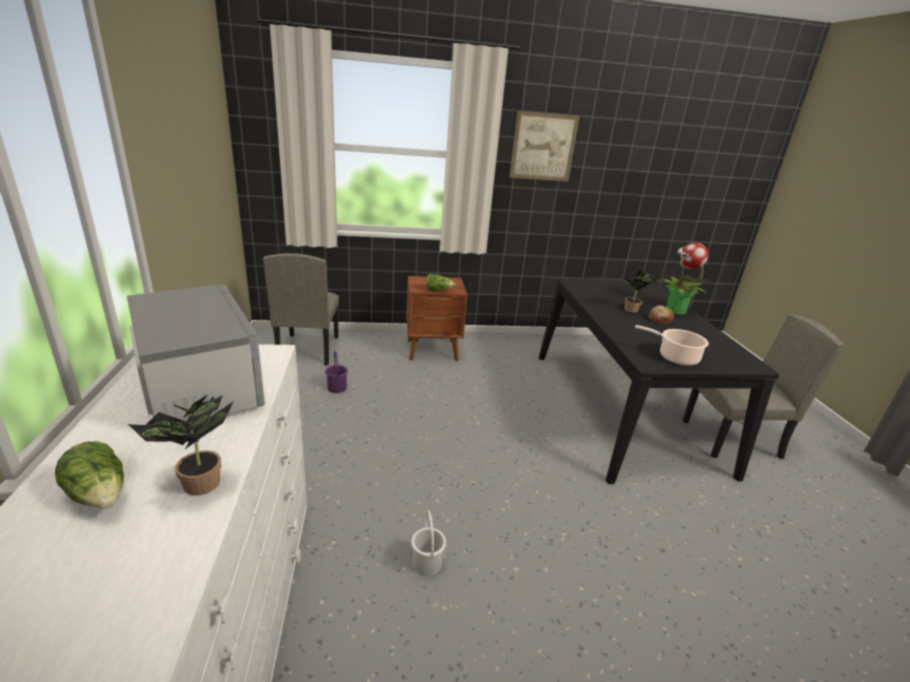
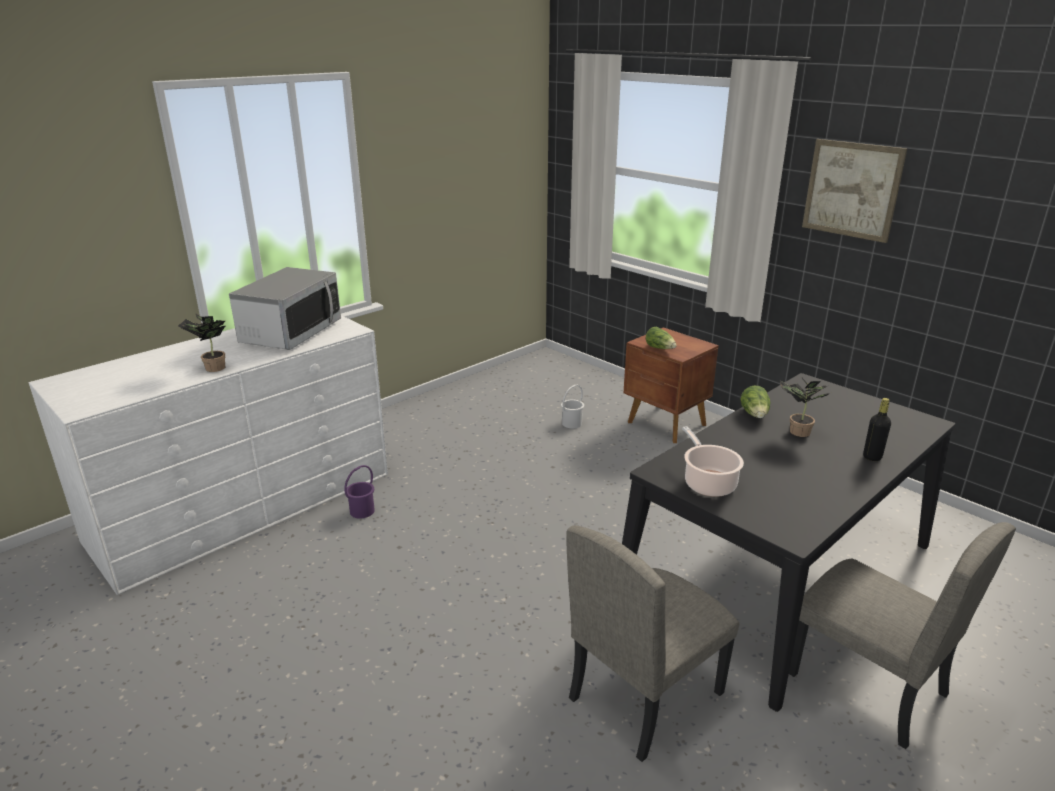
camera: 55 degrees right, 0 degrees up
lettuce [55,441,124,509] -> lettuce moved to [740,386,770,418]
beige chair [263,253,339,366] -> beige chair moved to [566,525,739,762]
purple bucket [325,351,348,393] -> purple bucket moved to [344,465,375,519]
white bucket [411,510,446,576] -> white bucket moved to [561,385,584,428]
bread [648,305,674,324] -> none
potted plant [661,243,709,314] -> black bottle [863,398,891,461]

